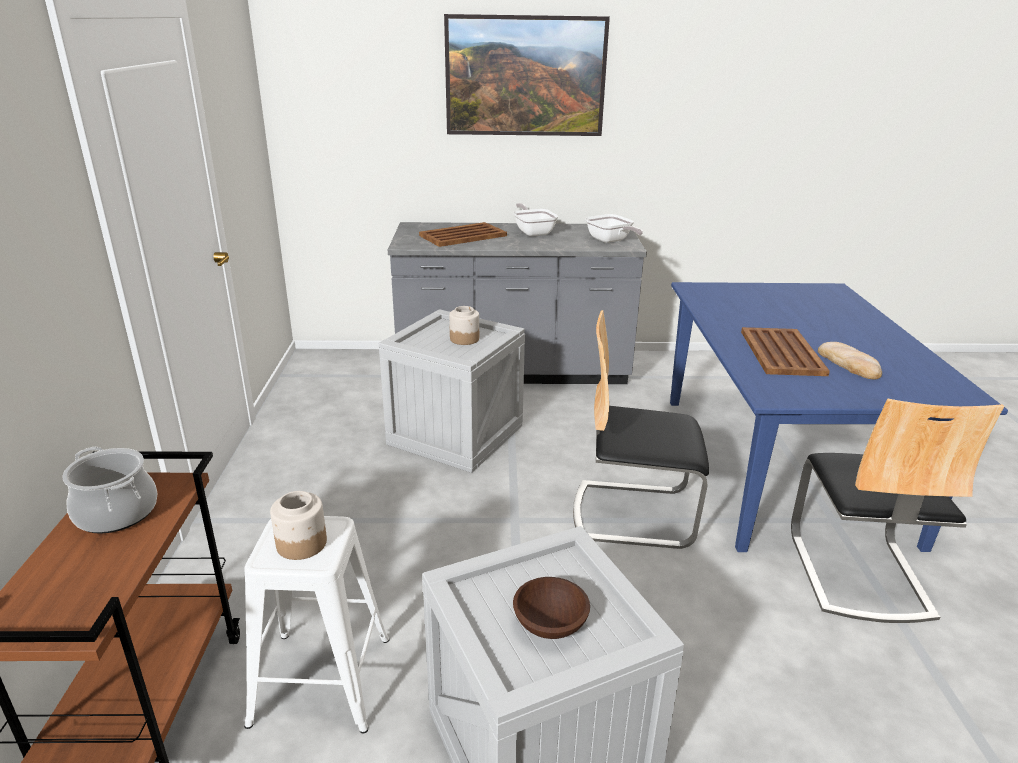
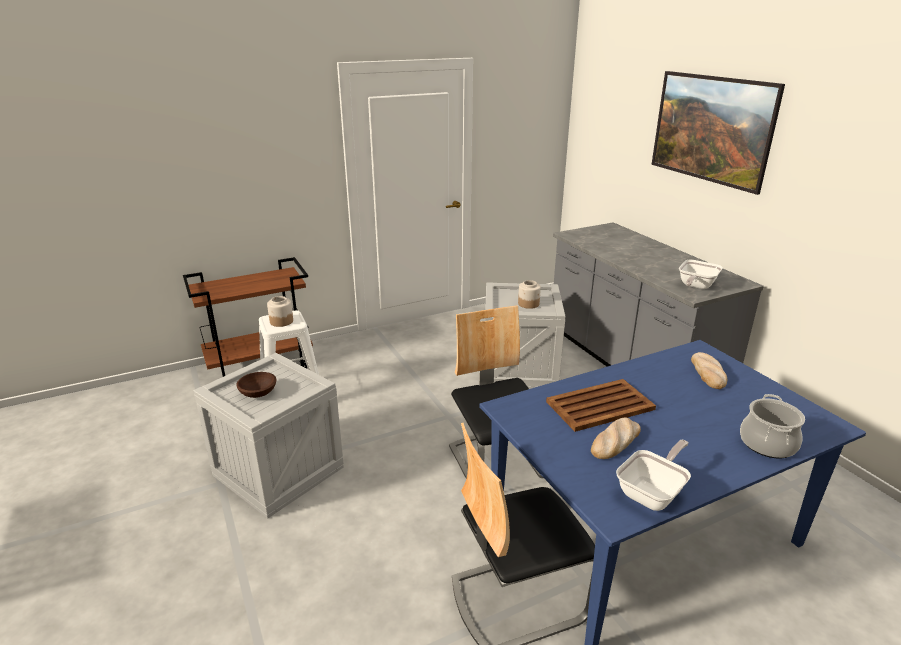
camera: 65 degrees right, 0 degrees up
cooking pot [62,446,158,534] -> cooking pot moved to [740,394,805,458]
brown tray [419,222,507,247] -> none
frying pan [513,203,558,236] -> frying pan moved to [616,440,691,511]
none -> bread [691,352,727,389]

